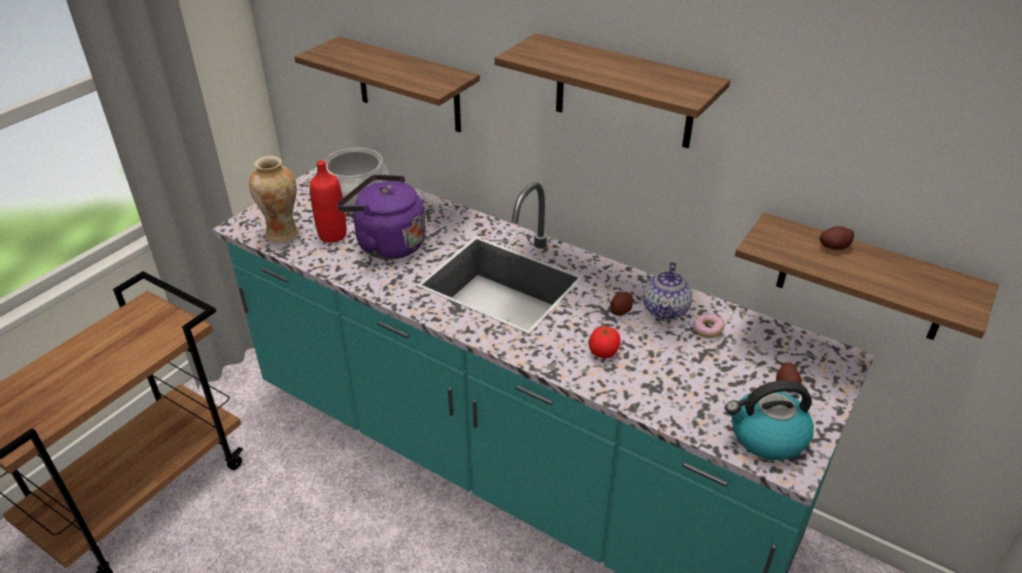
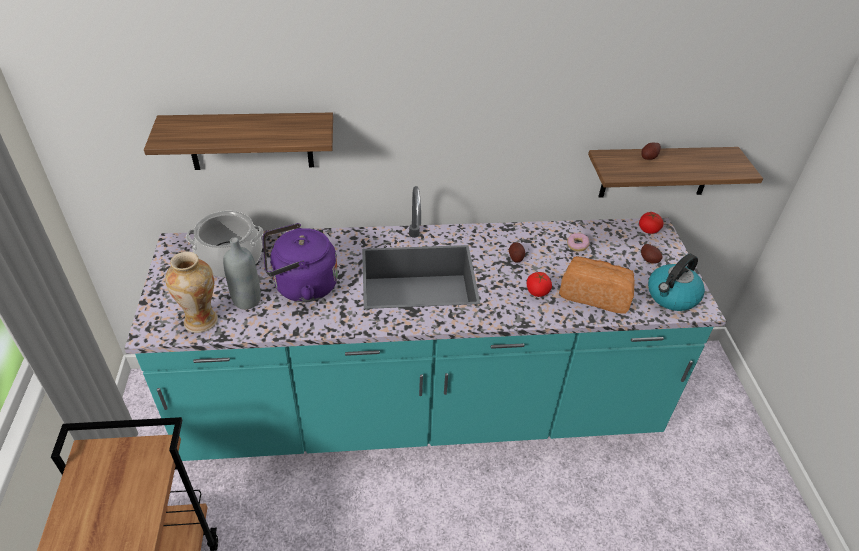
camera: 40 degrees left, 5 degrees up
red bottle [310,160,347,243] -> grey bottle [223,237,261,310]
shelf [494,33,730,148] -> none
teapot [643,262,692,321] -> none
none -> bread [559,256,635,314]
none -> tomato [639,212,664,234]

